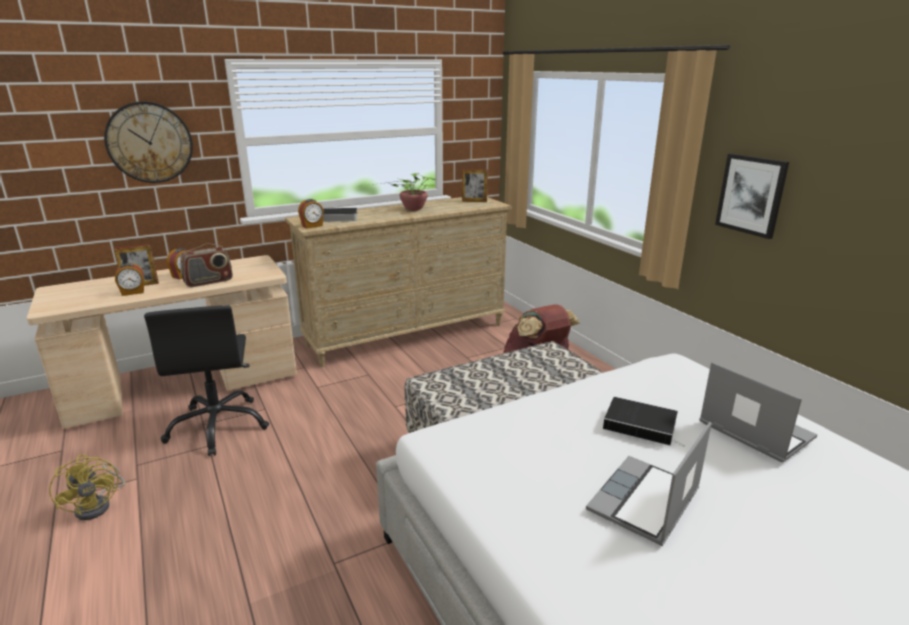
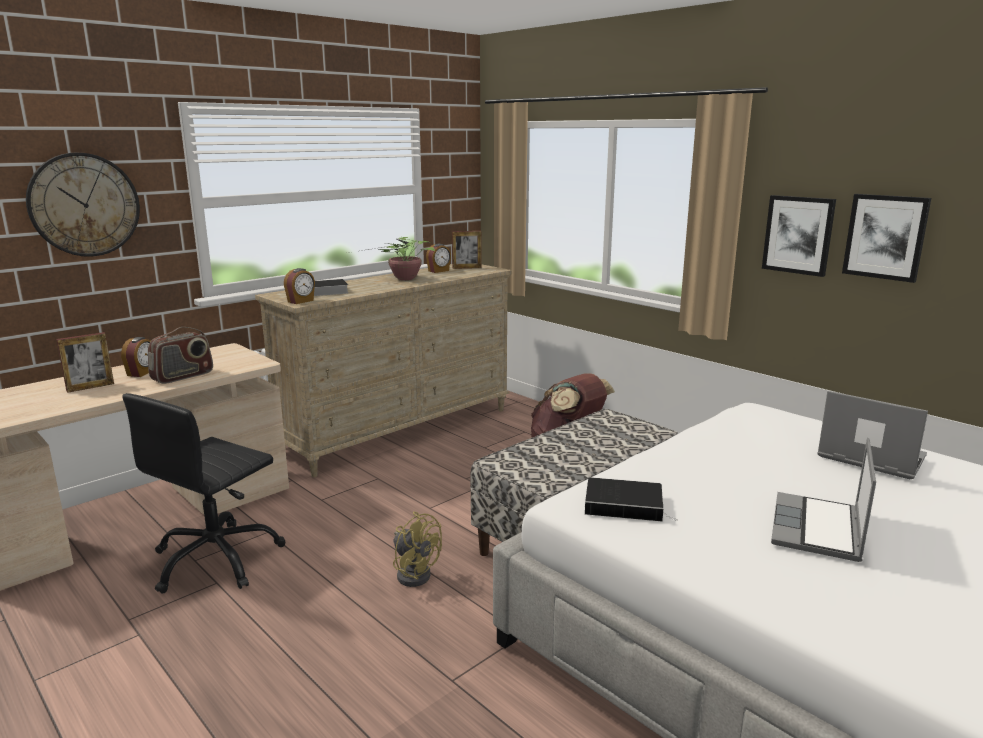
camera: 15 degrees left, 5 degrees down
yellow fan [49,454,126,520] -> yellow fan moved to [393,512,442,587]
alarm clock [115,263,144,296] -> alarm clock moved to [426,244,451,273]
black office chair [144,305,269,456] -> black office chair turned 60 degrees clockwise [122,393,285,593]
book [603,397,685,447] -> book moved to [585,477,678,521]
none -> picture [842,194,931,283]

